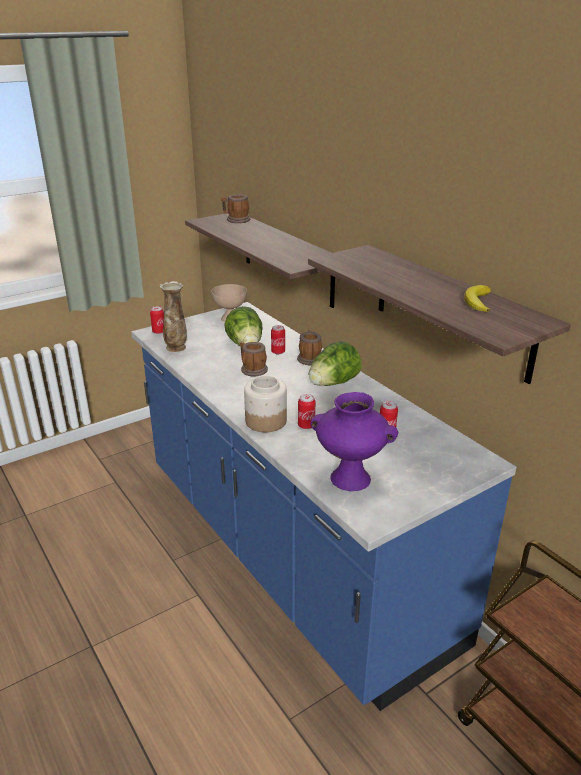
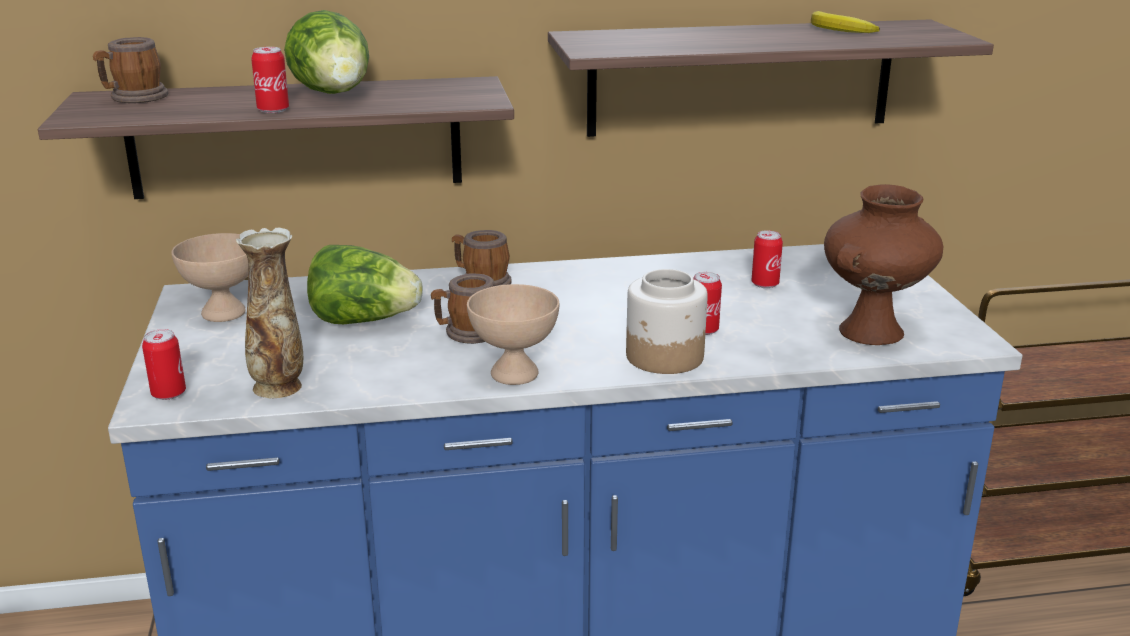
camera: 65 degrees left, 5 degrees down
can [271,325,285,354] -> can moved to [251,47,289,113]
lettuce [309,341,361,386] -> lettuce moved to [284,10,369,94]
purple vase [310,392,399,491] -> brown vase [824,184,943,345]
none -> beige bowl [467,284,559,385]

